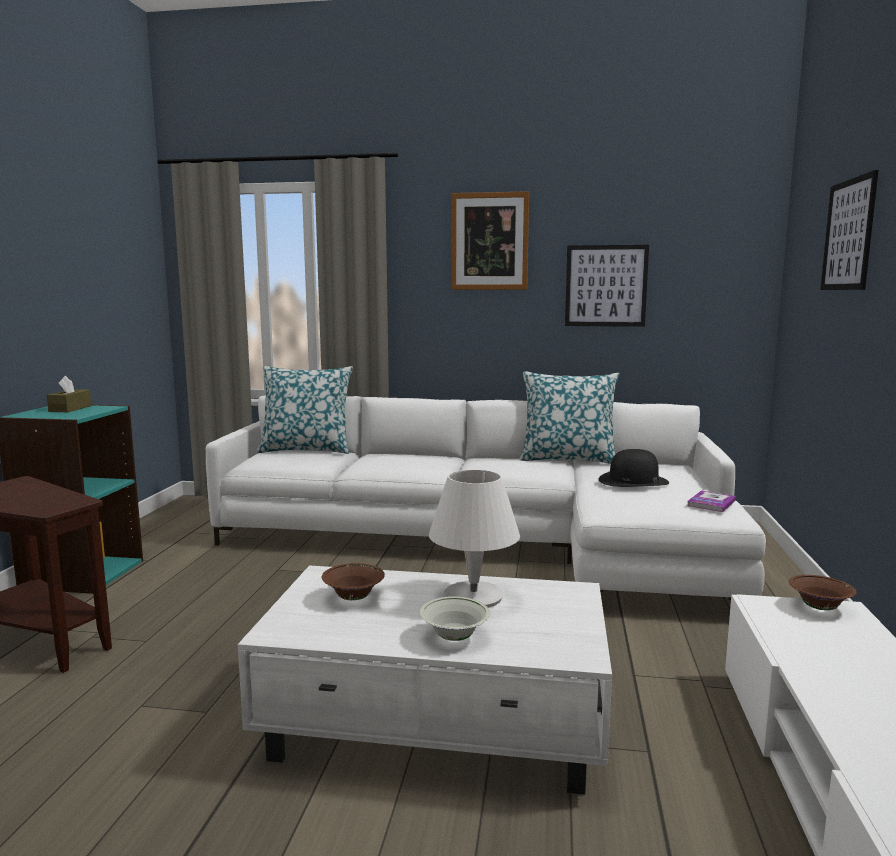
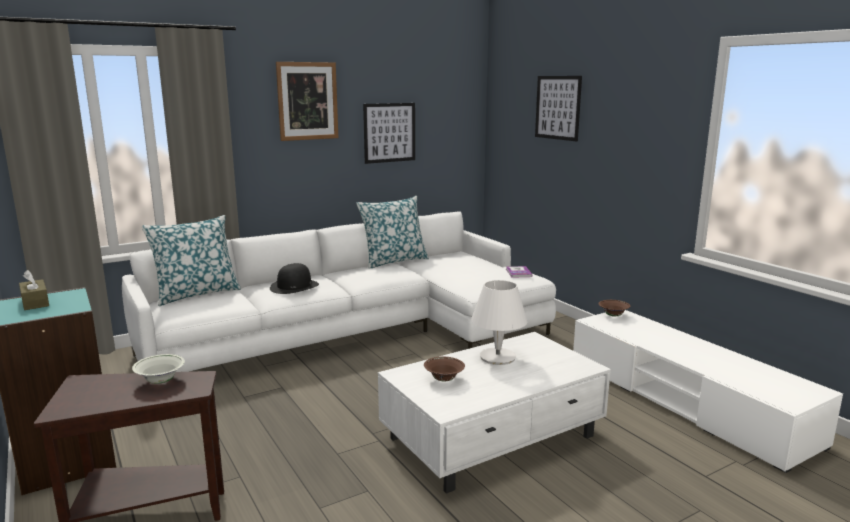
camera: 40 degrees left, 5 degrees up
white bowl [420,596,490,641] -> white bowl moved to [132,354,185,384]
black hat [599,449,669,487] -> black hat moved to [270,263,319,294]

